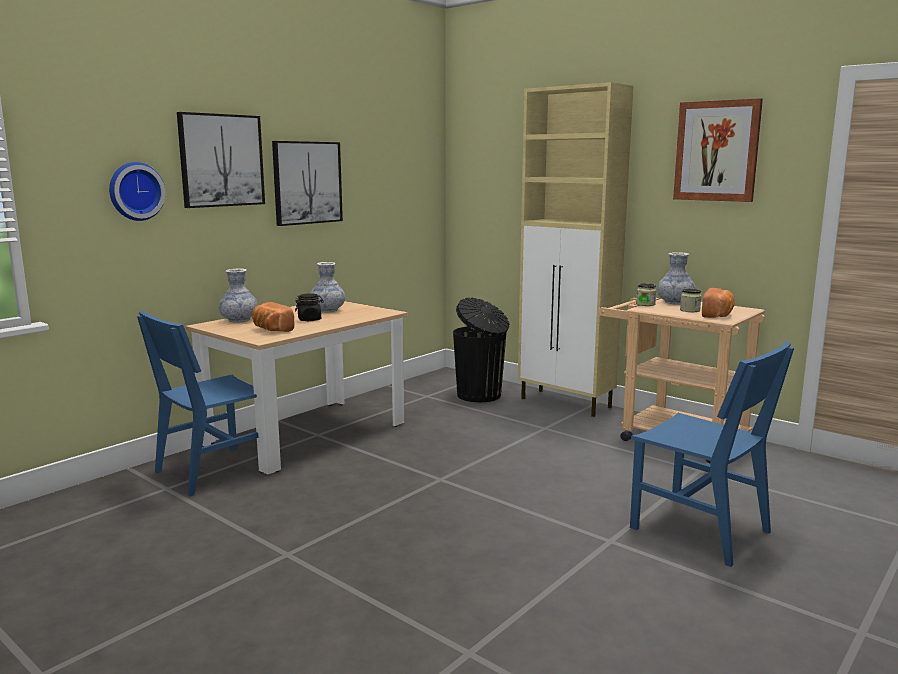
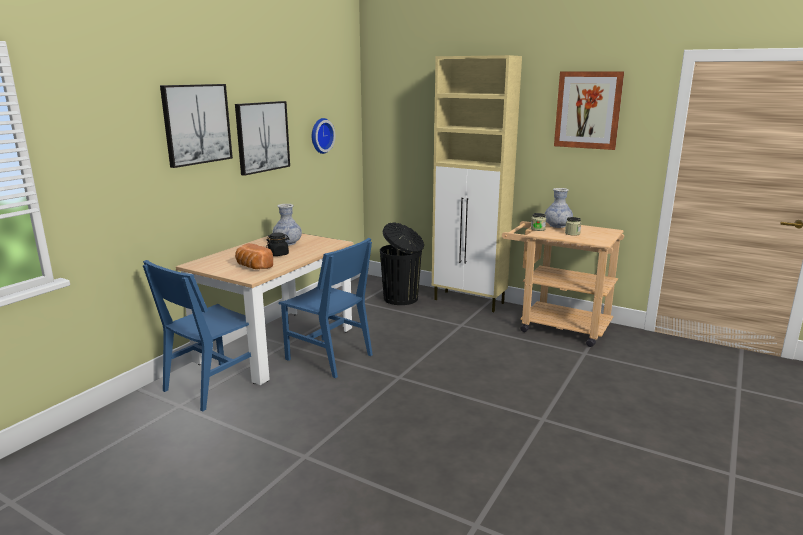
camera: 10 degrees left, 5 degrees up
wall clock [109,162,166,221] -> wall clock moved to [312,118,335,154]
vase [219,269,258,323] -> none
blue chair [630,341,794,567] -> blue chair moved to [279,238,373,378]
bread [702,288,735,318] -> none

